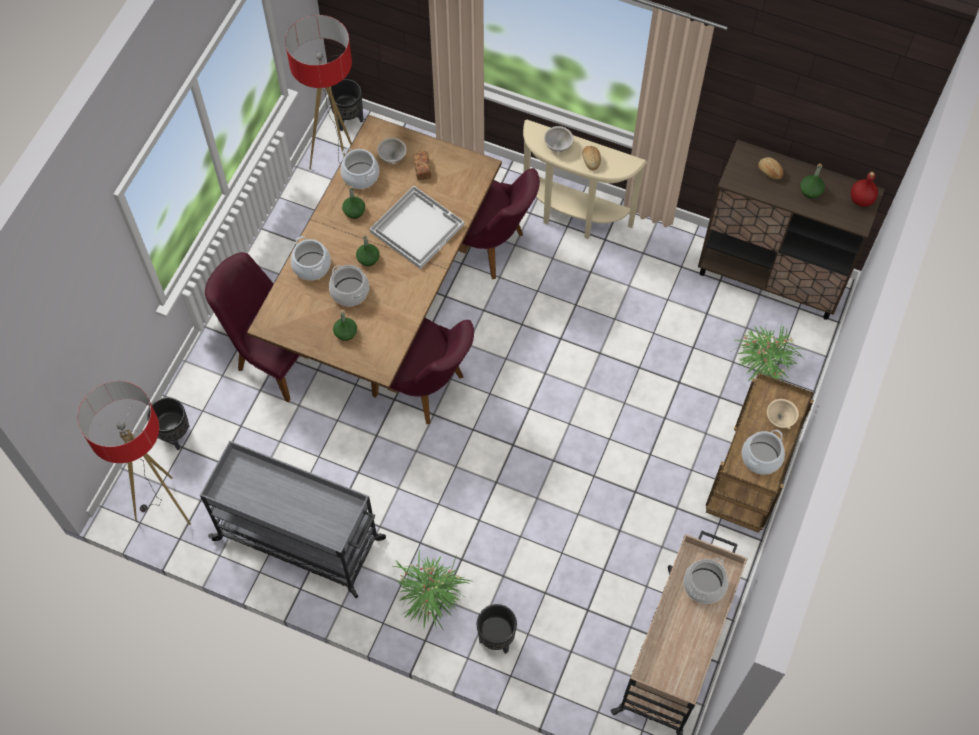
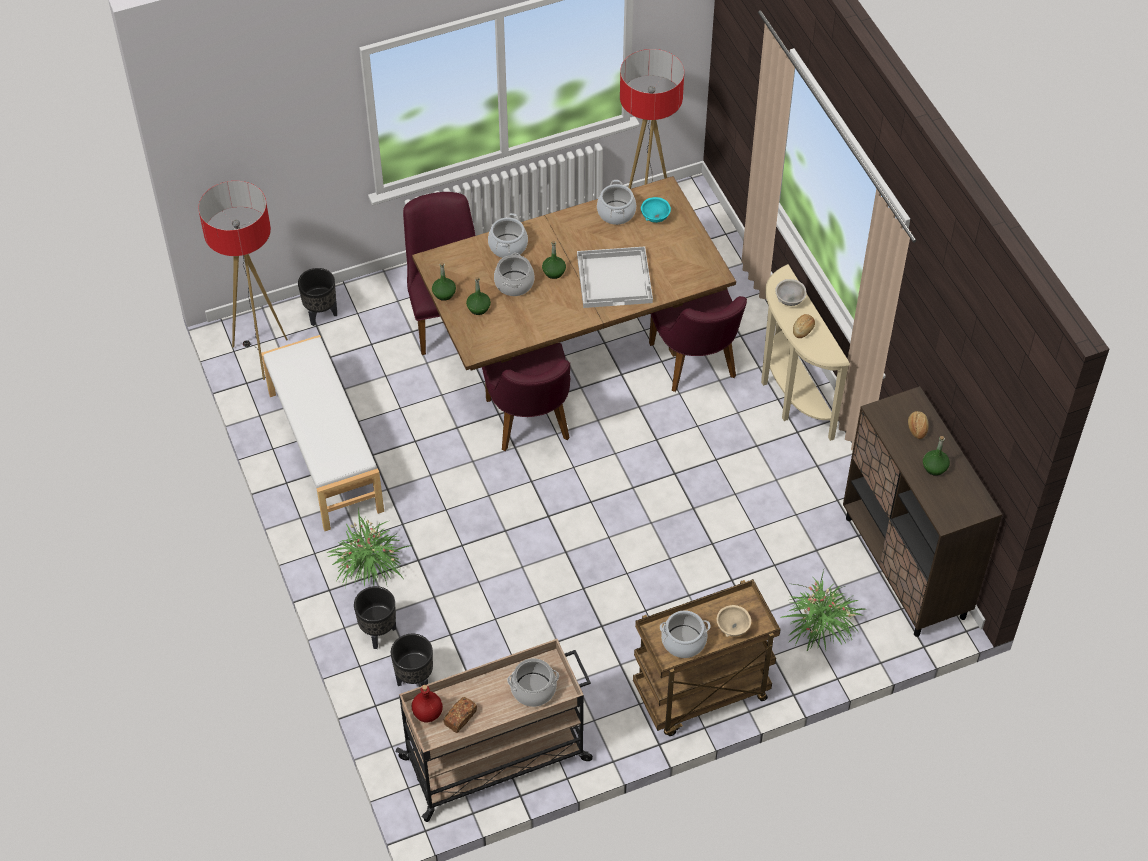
camera: 45 degrees right, 10 degrees down
grey cart [200,441,386,598] -> white bench [261,335,384,531]
black planter [329,79,363,131] -> black planter moved to [391,634,433,686]
green bottle [342,186,365,219] -> green bottle moved to [432,262,456,301]
grey bowl [377,138,407,164] -> turquoise bowl [641,197,671,223]
bread [413,151,431,180] -> bread moved to [443,697,477,733]
red bottle [851,172,878,207] -> red bottle moved to [412,685,443,723]

